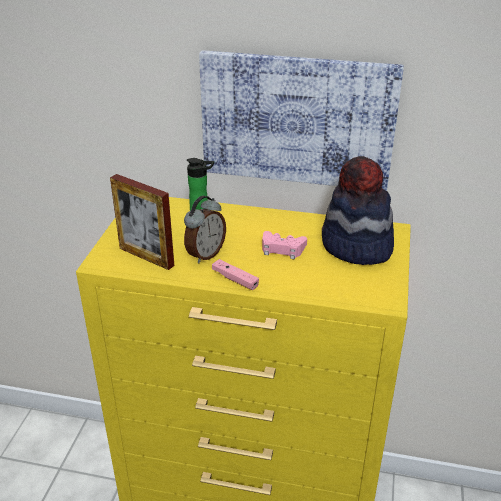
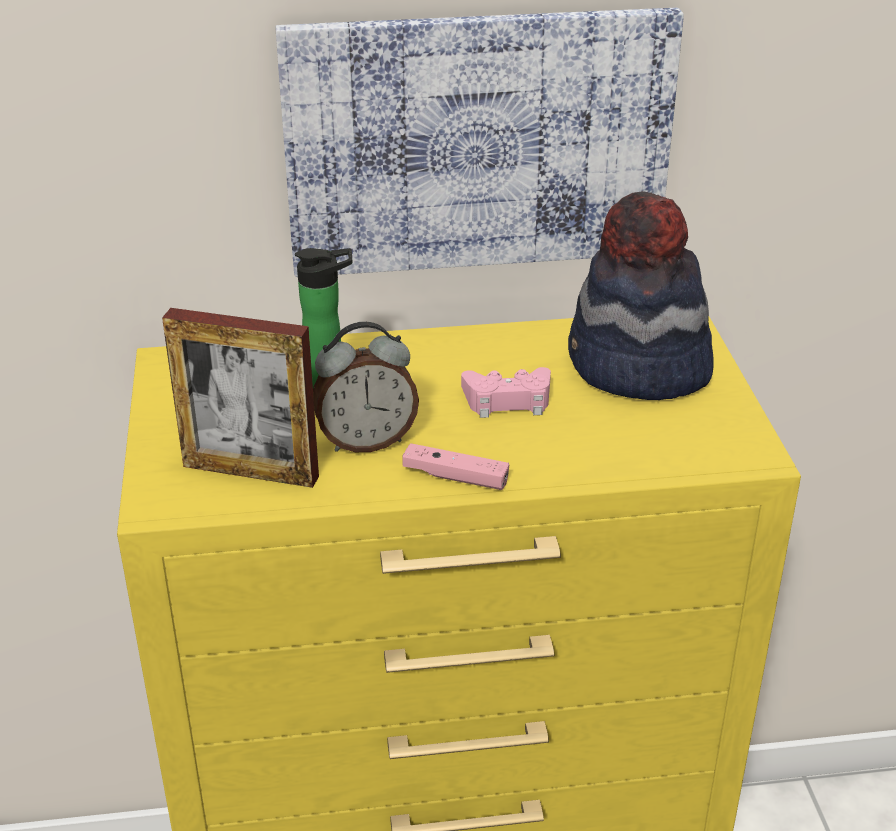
camera: 20 degrees left, 0 degrees up
alarm clock [184,196,226,263] -> alarm clock turned 60 degrees clockwise [313,322,419,452]

